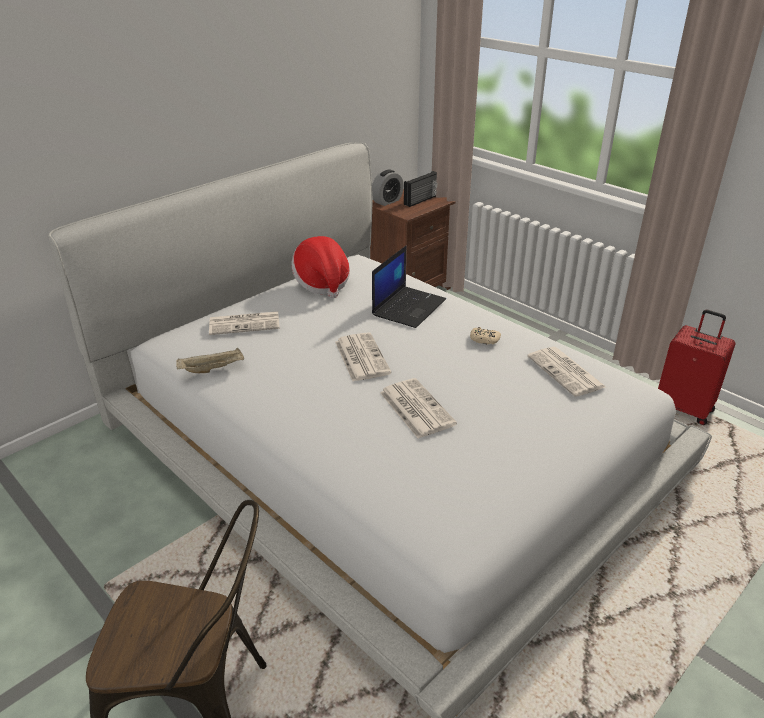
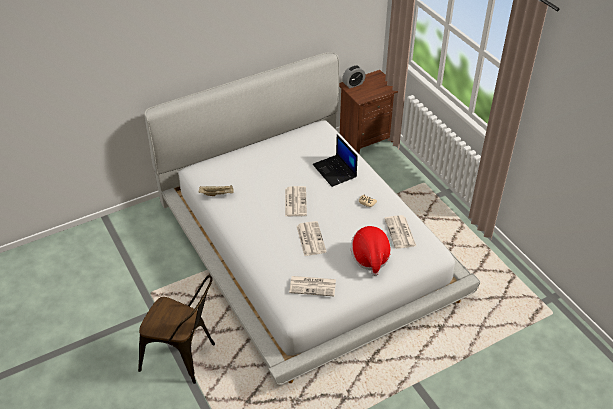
camera: 15 degrees right, 10 degrees up
newspaper [209,311,280,335] -> newspaper moved to [289,276,336,296]
hat [291,236,350,298] -> hat moved to [351,226,391,276]
laptop [372,246,446,328] -> laptop turned 105 degrees clockwise [313,134,358,187]
radio [404,171,437,207] -> none
red suitcase [658,310,736,425] -> none

